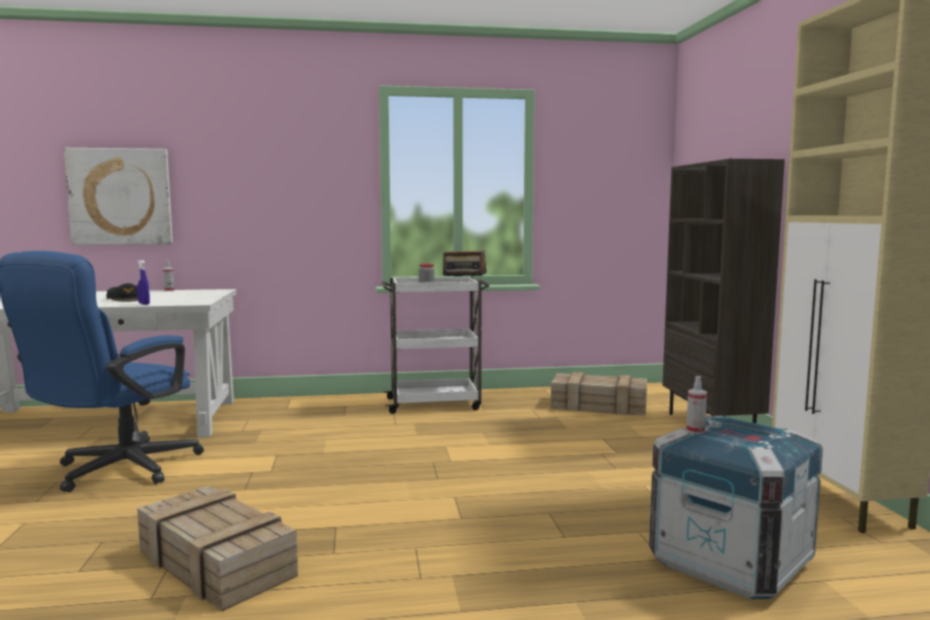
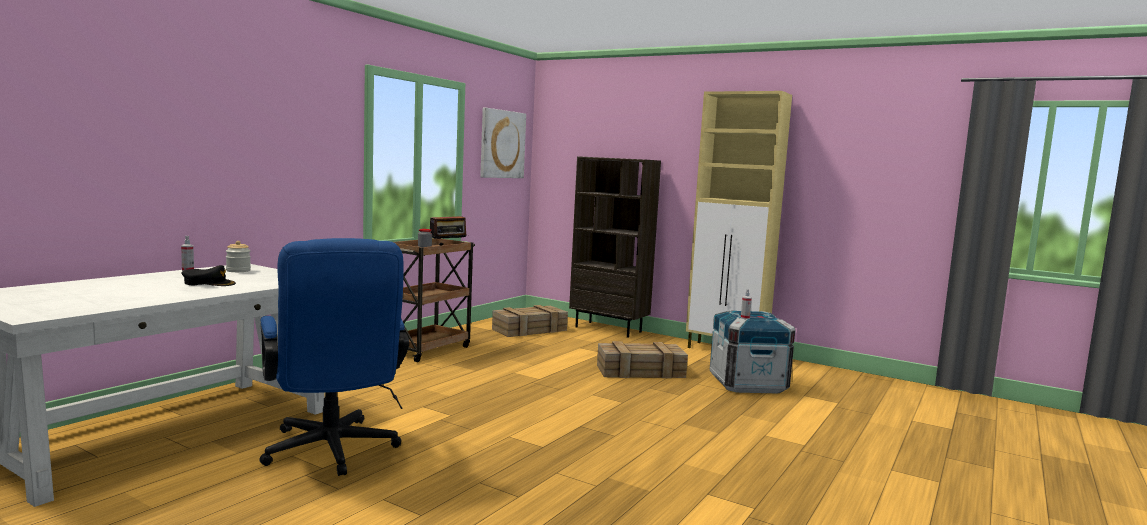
camera: 50 degrees left, 0 degrees up
picture [64,148,173,245] -> picture moved to [480,108,526,178]
blue spray bottle [137,260,150,305] -> none
crate [137,485,298,611] -> crate moved to [597,341,688,378]
white cart [382,277,489,414] -> brown cart [394,238,475,362]
none -> jar [226,241,251,272]

